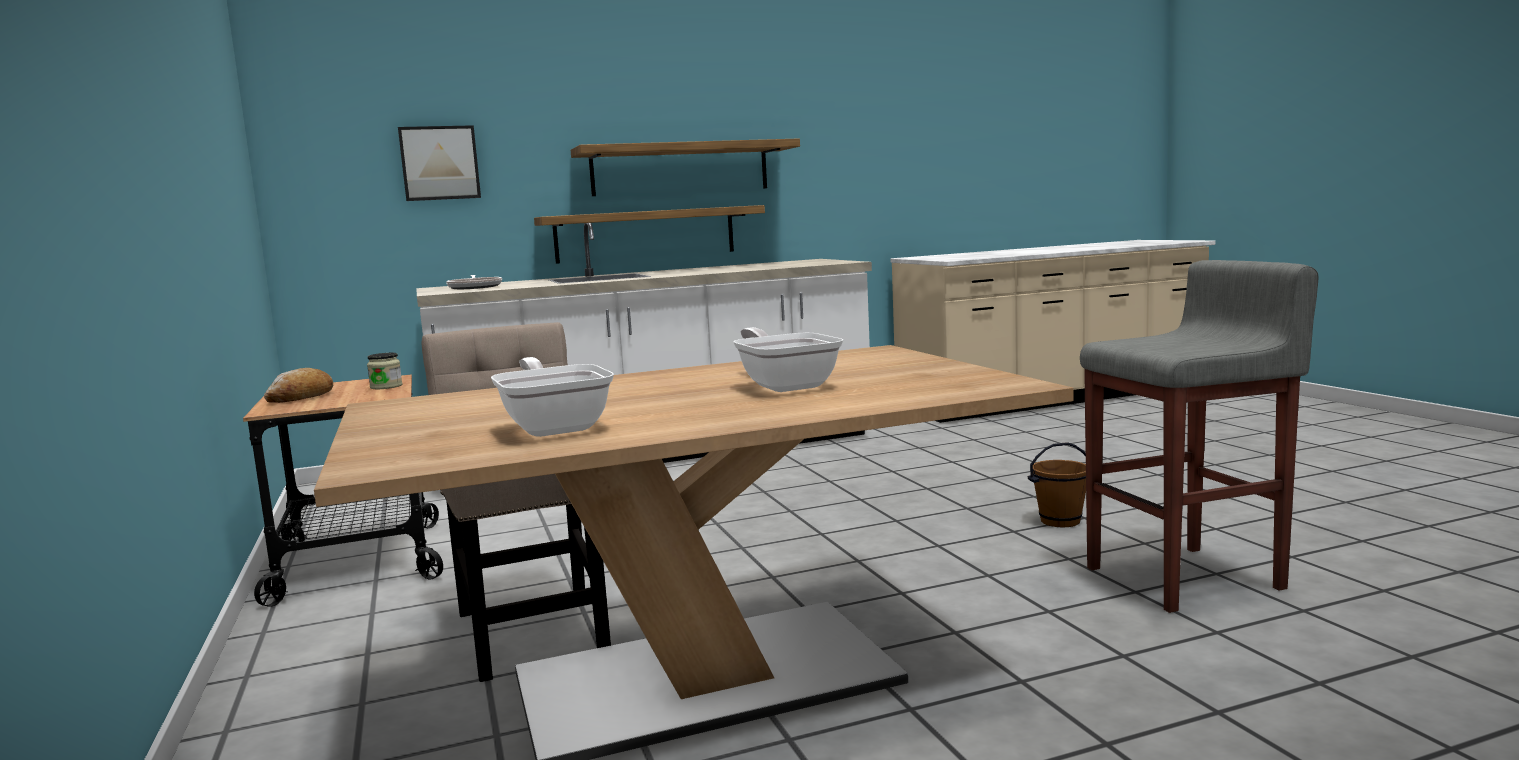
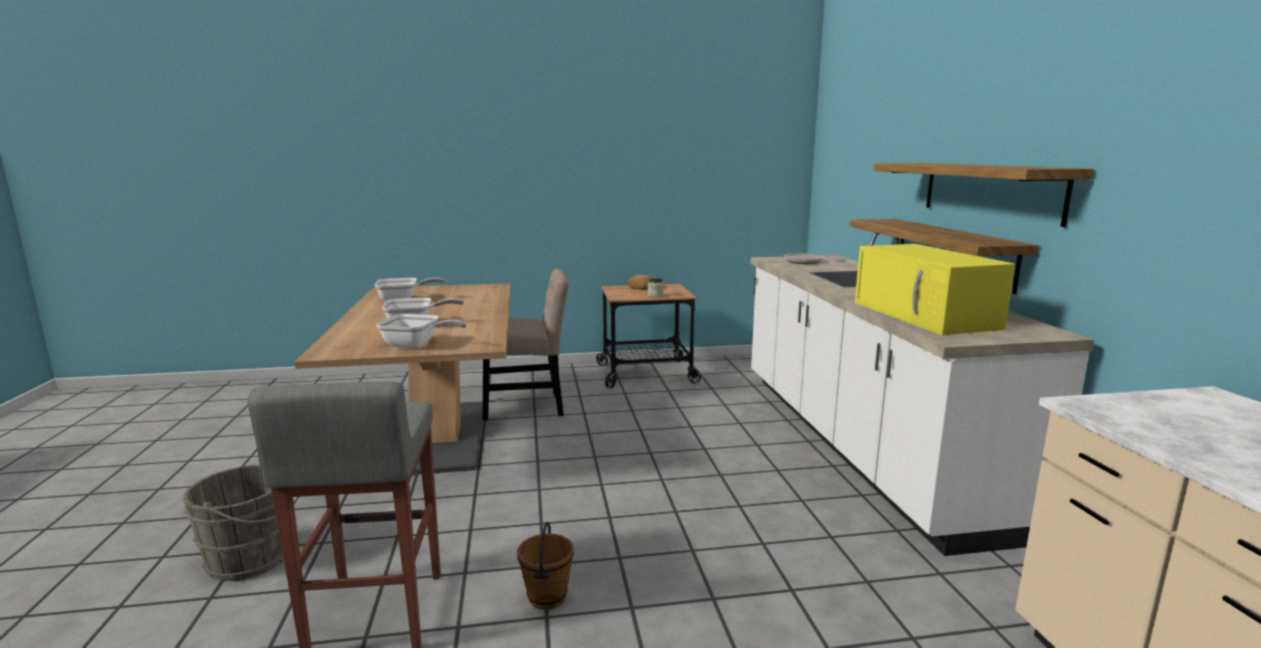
camera: 100 degrees right, 5 degrees up
picture [398,125,481,201] -> none
none -> grey bucket [183,464,299,581]
none -> frying pan [376,314,467,348]
none -> yellow microwave [855,244,1015,335]

